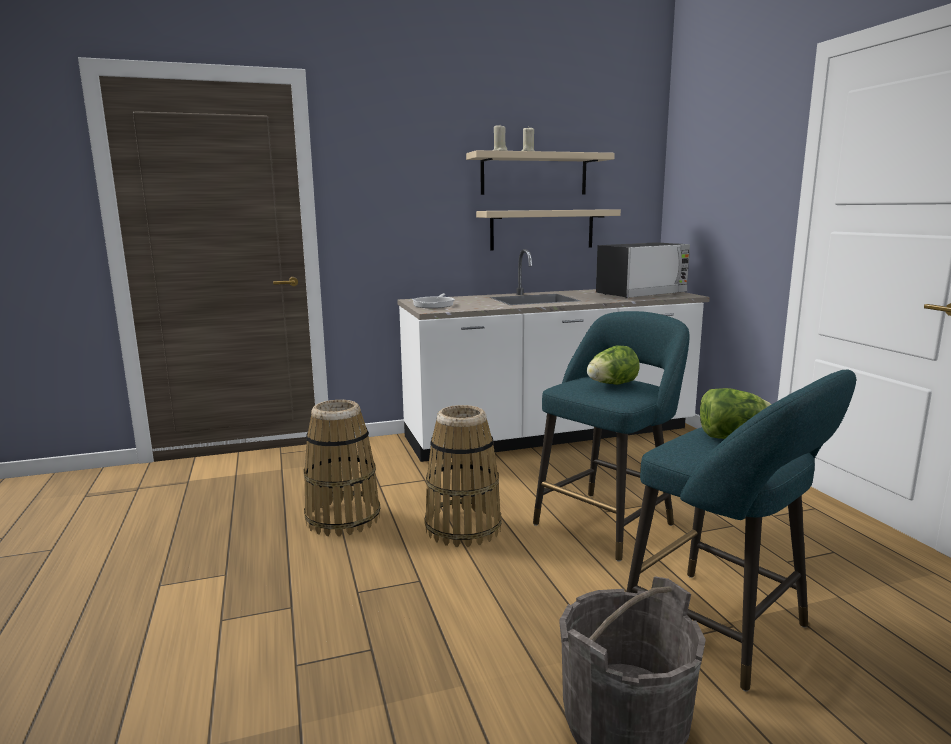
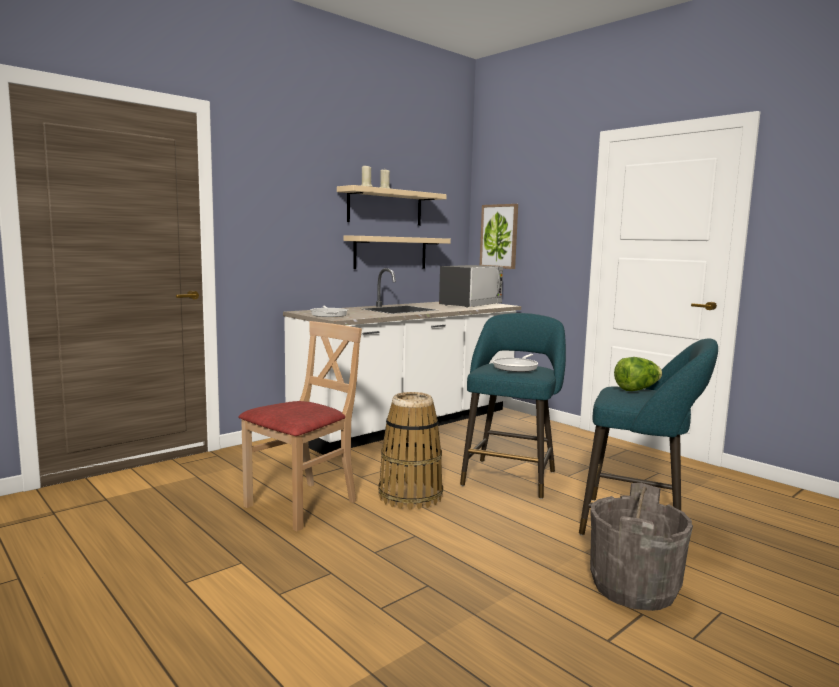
camera: 25 degrees left, 5 degrees down
basket [304,400,380,536] -> beige chair [238,321,362,532]
lettuce [587,345,640,385] -> frying pan [493,354,538,372]
none -> picture [480,204,518,269]

